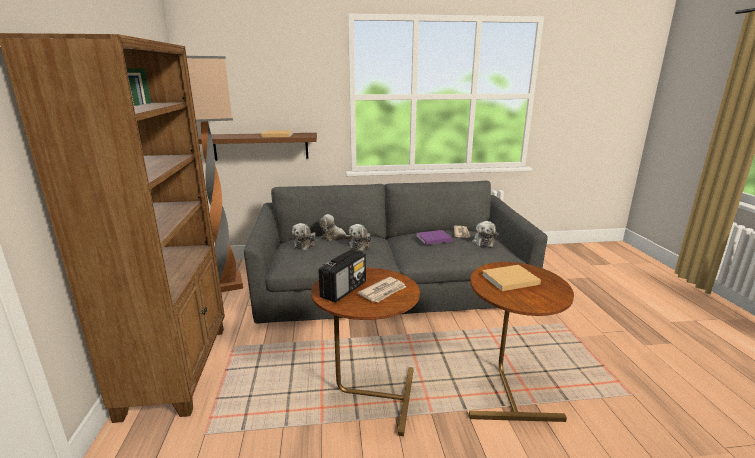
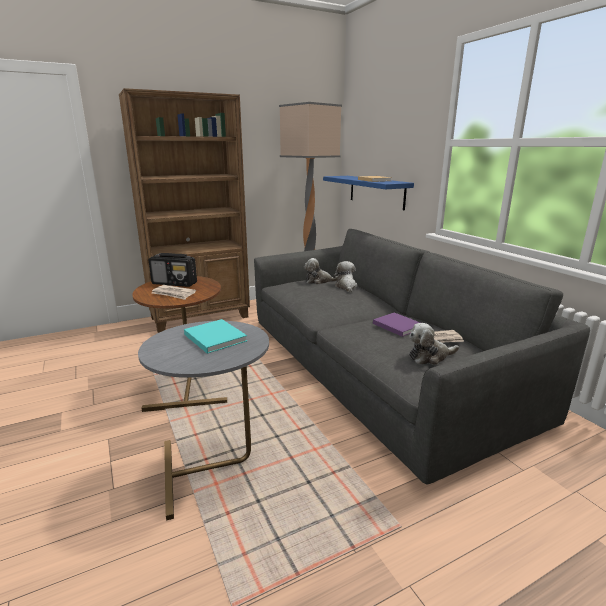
camera: 70 degrees right, 0 degrees up
brown shelf [198,133,317,161] -> blue shelf [323,176,414,210]
plush toy [349,224,371,251] -> none
brown side table [469,262,574,422] -> grey side table [138,321,269,520]
beige book [482,265,541,291] -> turquoise book [184,319,247,354]

